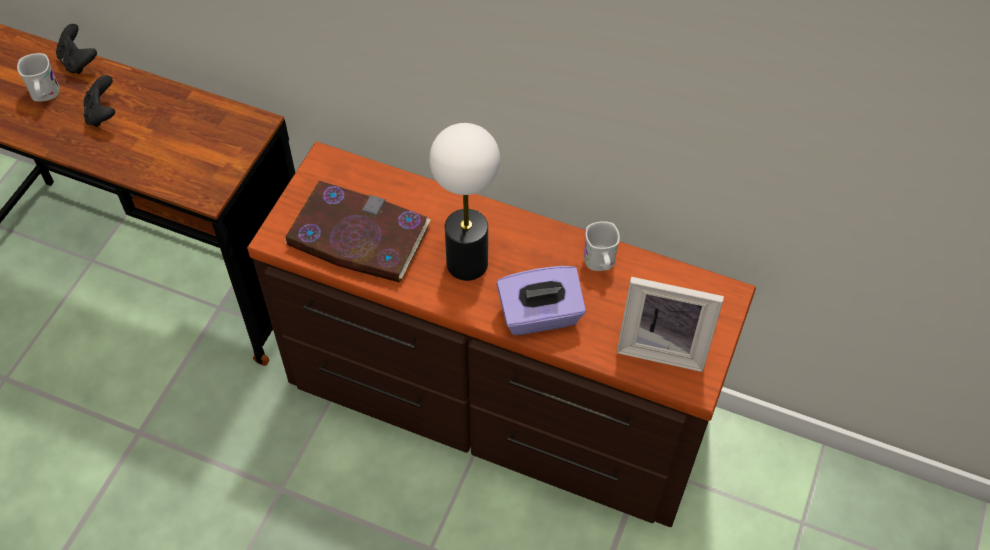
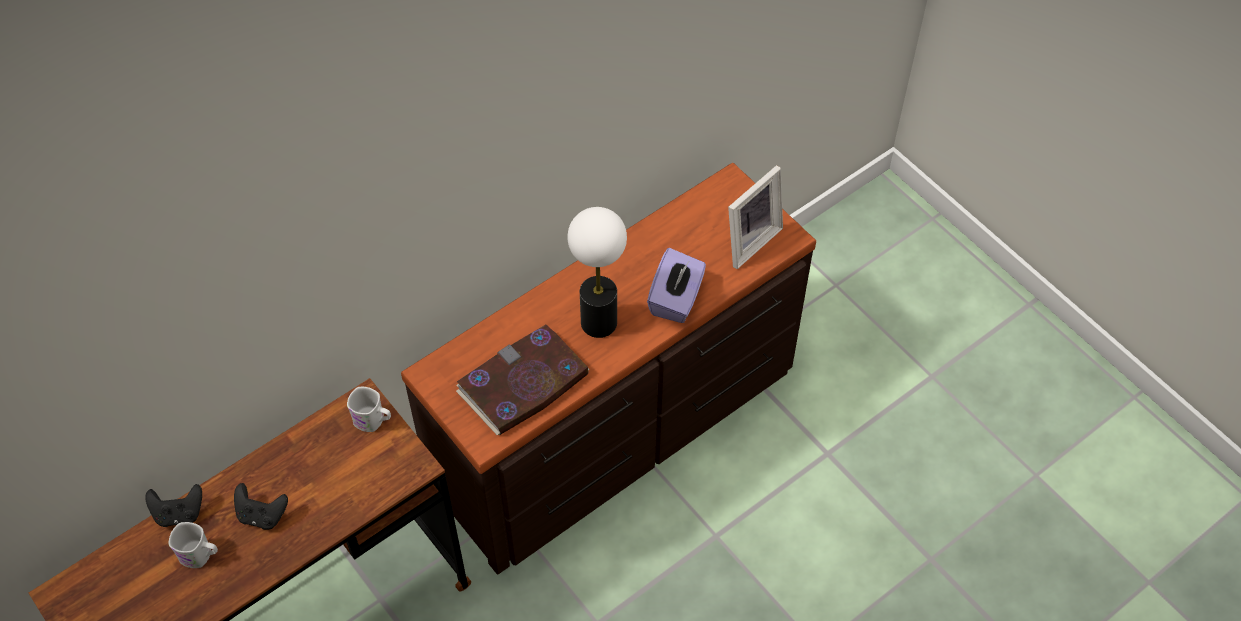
camera: 60 degrees left, 0 degrees up
white mug [584,221,620,271] -> white mug moved to [347,387,391,432]

